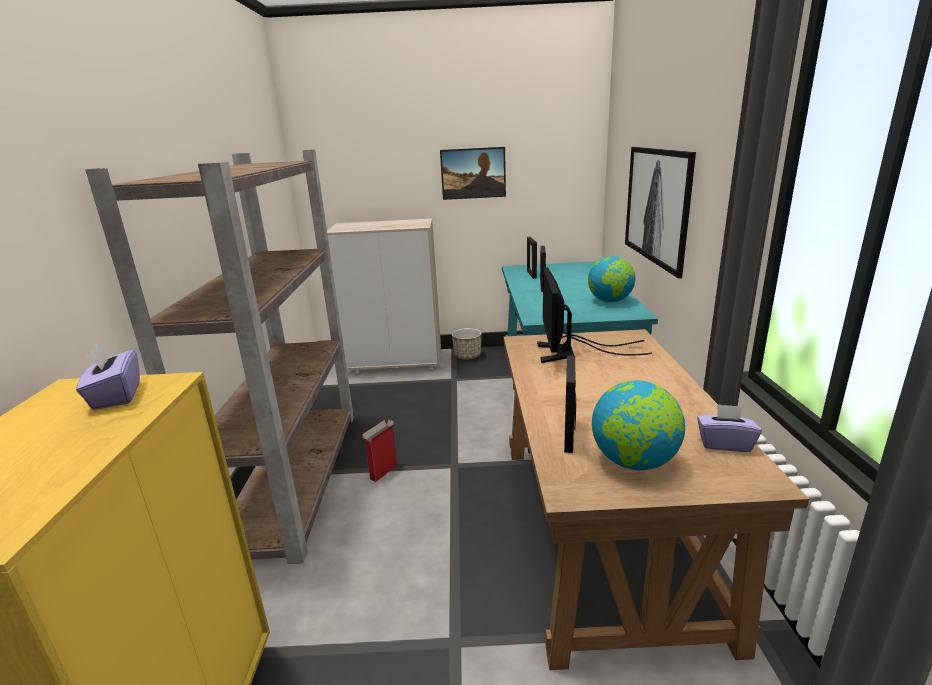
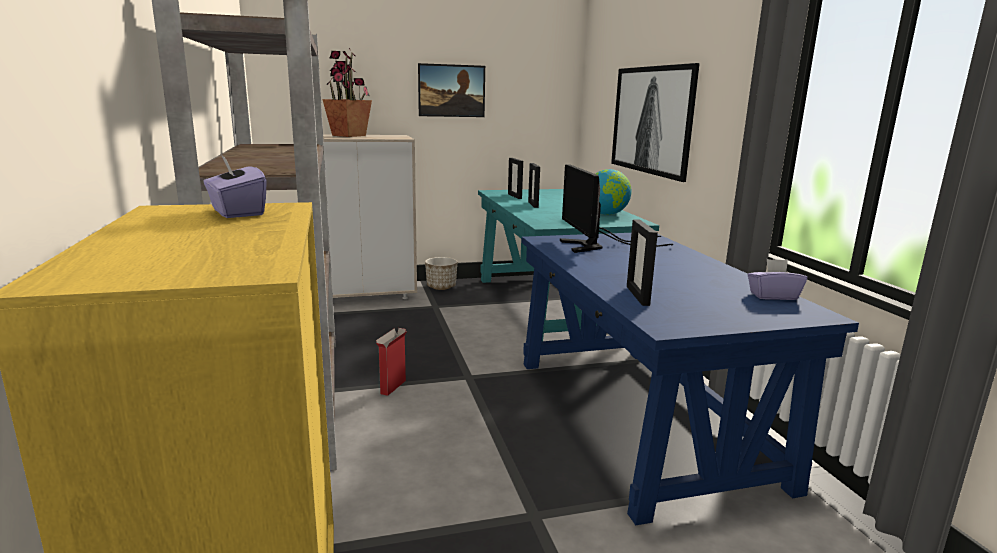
camera: 15 degrees left, 5 degrees down
brown desk [503,329,809,670] -> blue desk [521,233,859,525]
globe [592,380,685,470] -> none
none -> potted plant [322,48,372,137]

